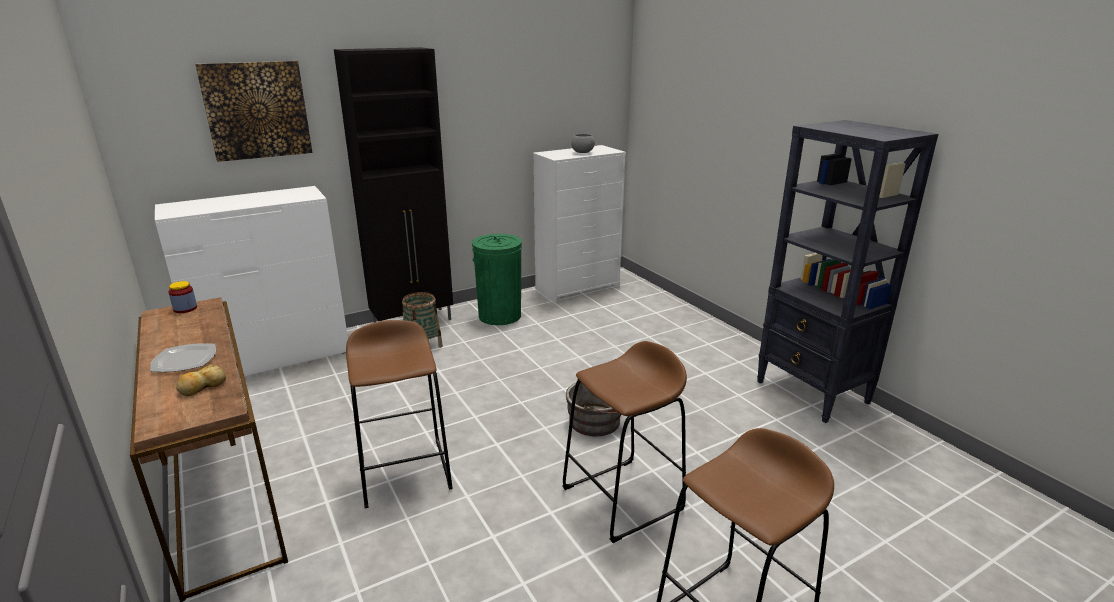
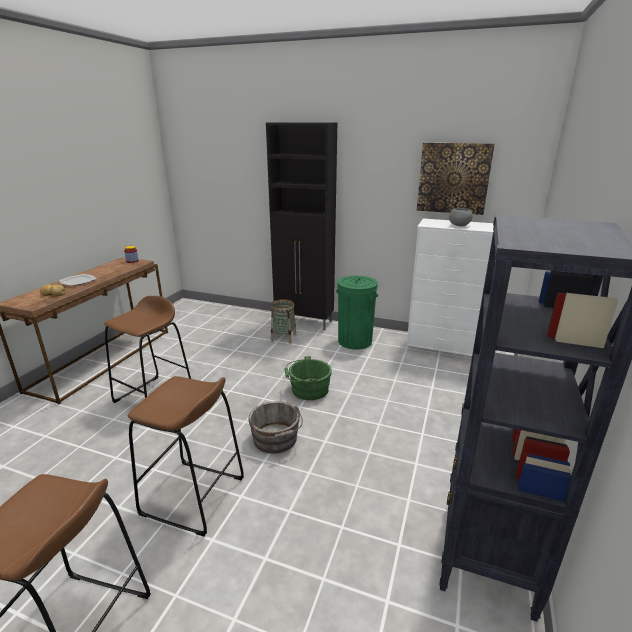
camera: 50 degrees right, 0 degrees up
white dresser [155,186,348,377] -> none
picture [195,61,313,162] -> picture moved to [417,143,495,215]
none -> green bucket [285,356,332,400]

